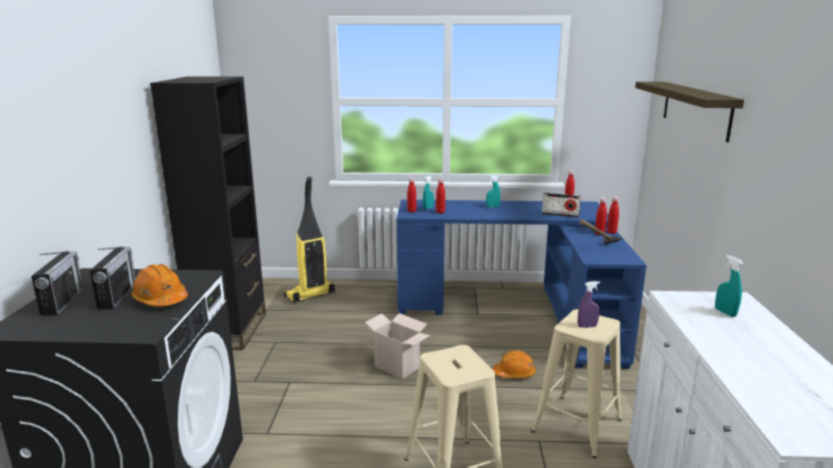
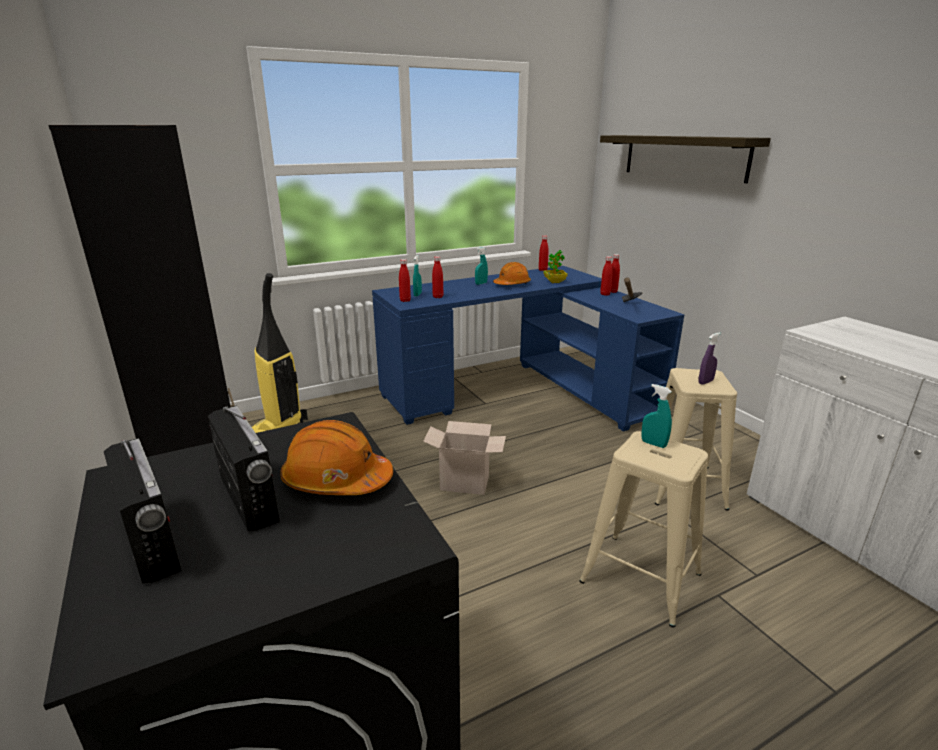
camera: 30 degrees left, 5 degrees up
orange hard hat [493,350,536,378] -> orange hard hat moved to [493,262,531,285]
radio [542,193,581,218] -> potted plant [543,250,568,283]
turquoise spray bottle [715,255,743,317] -> turquoise spray bottle moved to [642,384,672,448]

